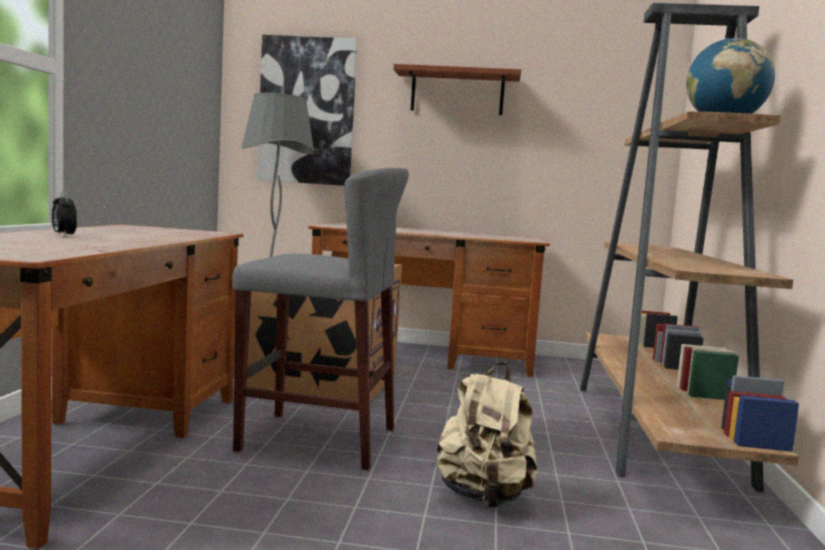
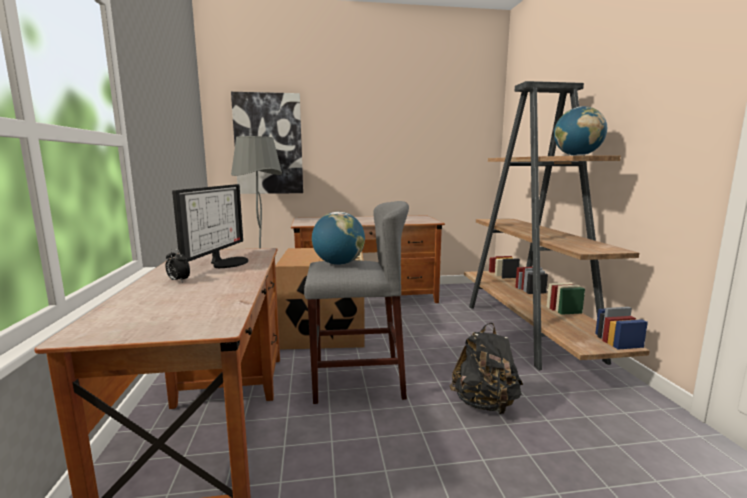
camera: 15 degrees left, 5 degrees up
brown shelf [393,64,521,115] -> none
beige backpack [436,362,538,508] -> black backpack [450,323,523,414]
none -> monitor [172,184,249,268]
none -> globe [312,212,365,265]

